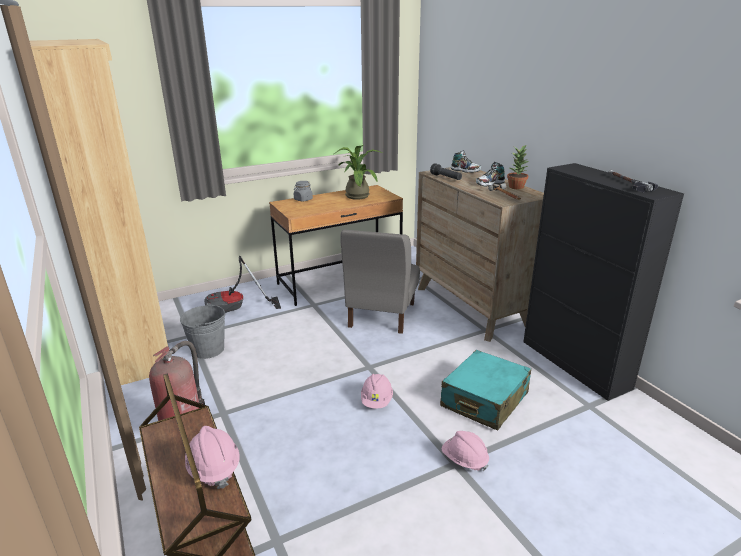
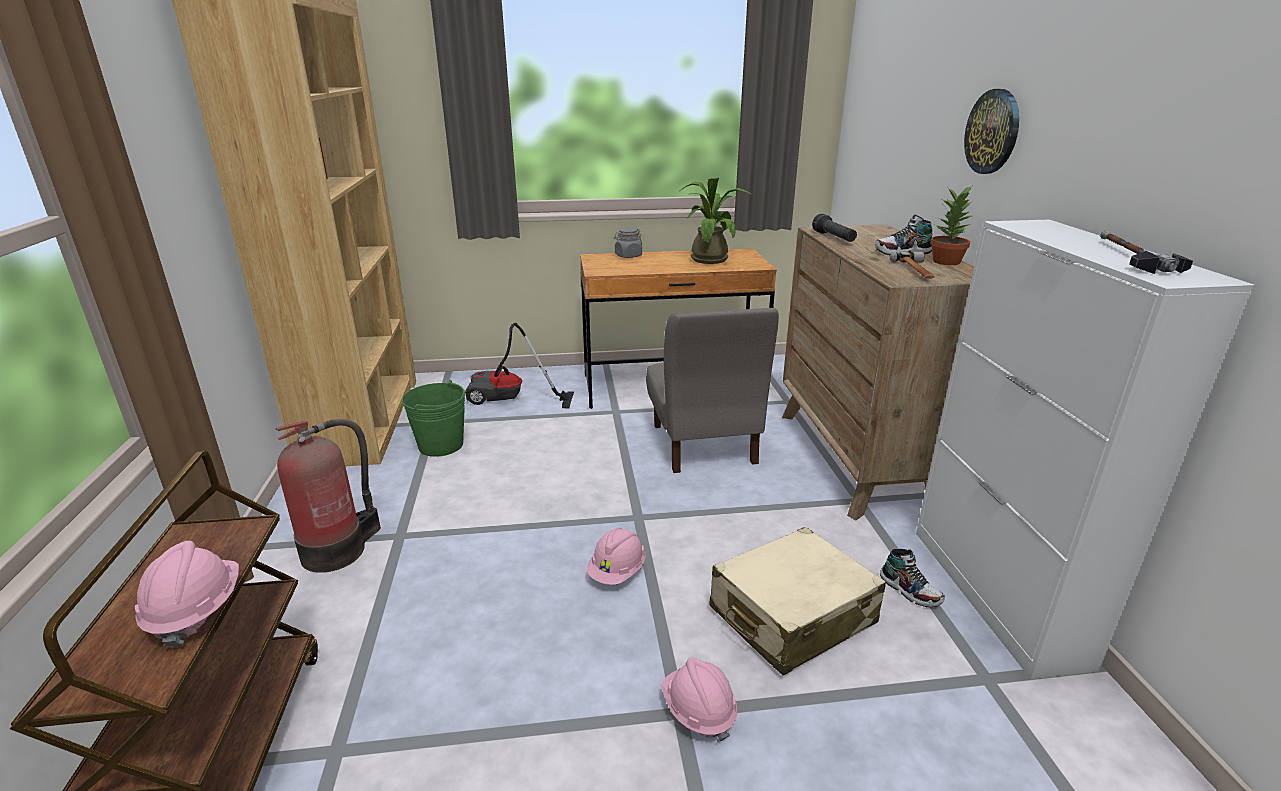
camera: 20 degrees right, 0 degrees up
grey bucket [180,303,225,359] -> green bucket [402,380,465,457]
grey chair [340,230,420,334] -> grey chair turned 45 degrees counterclockwise [646,308,779,473]
turquoise suitcase [440,350,531,430] -> beige suitcase [710,527,886,676]
shoe [451,150,481,173] -> shoe moved to [880,549,945,607]
black cabinet [523,163,684,401] -> white cabinet [916,220,1255,679]
none -> wall clock [964,89,1019,174]

